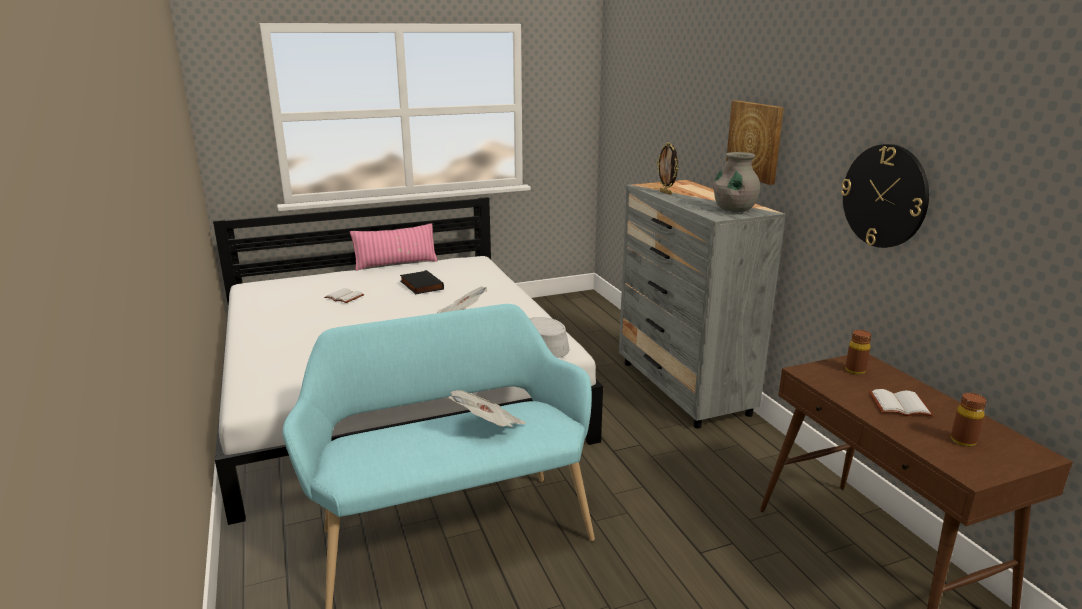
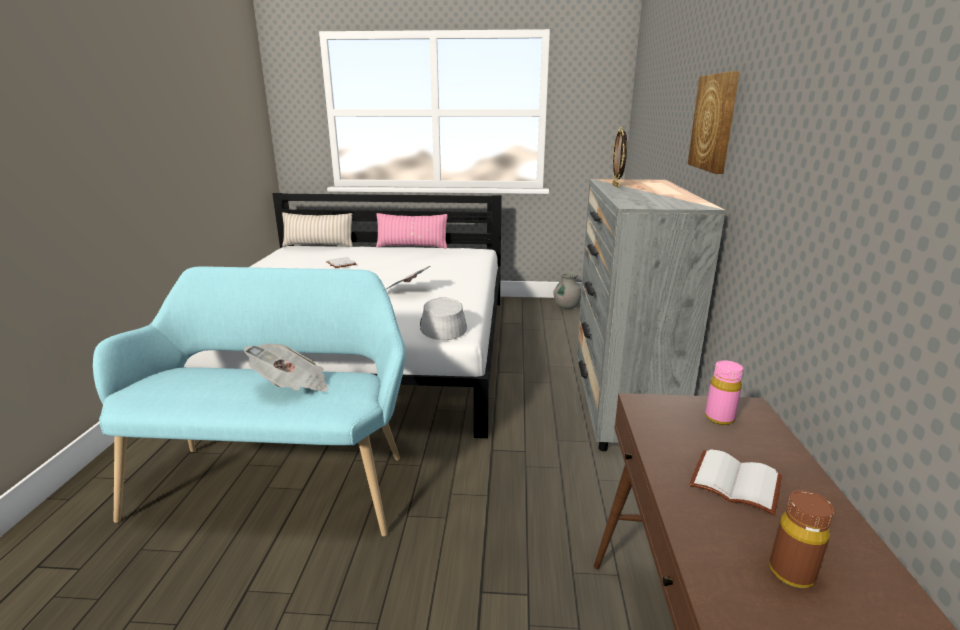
camera: 25 degrees right, 0 degrees up
black book [400,270,444,294] -> none
grey vase [713,152,760,212] -> grey vase moved to [553,272,581,309]
wall clock [841,144,929,248] -> none
brown bottle [845,330,871,375] -> pink bottle [705,360,743,425]
none -> beige pillow [282,212,353,247]

